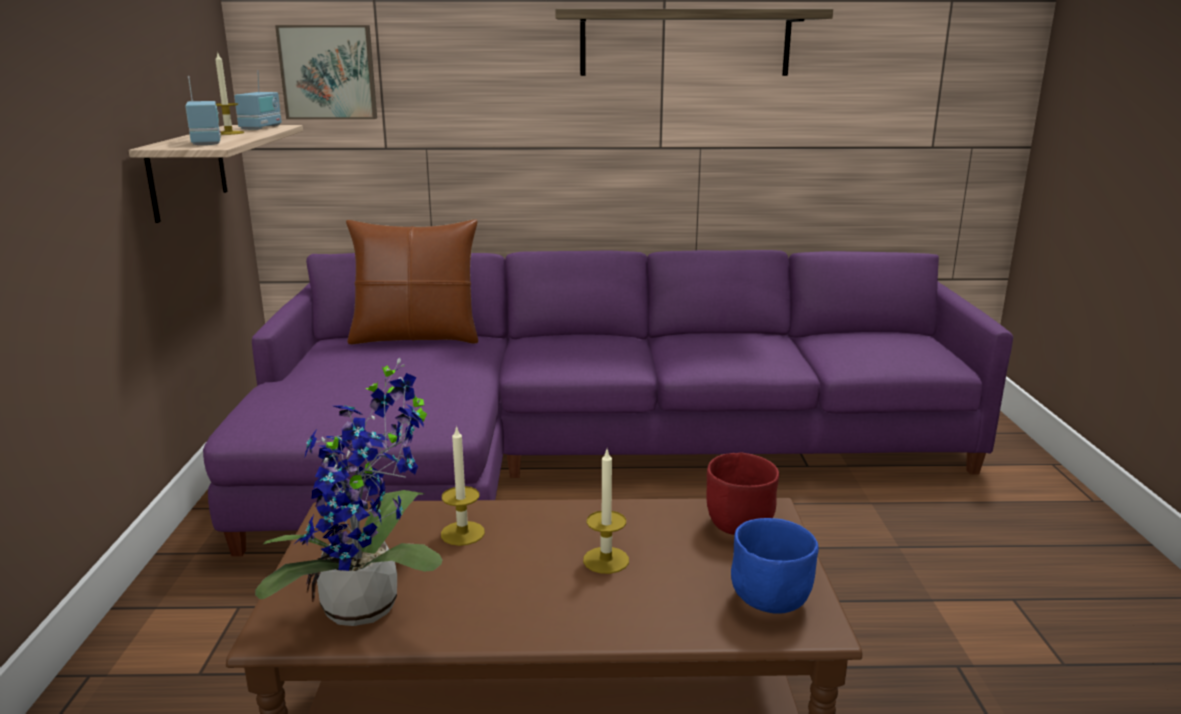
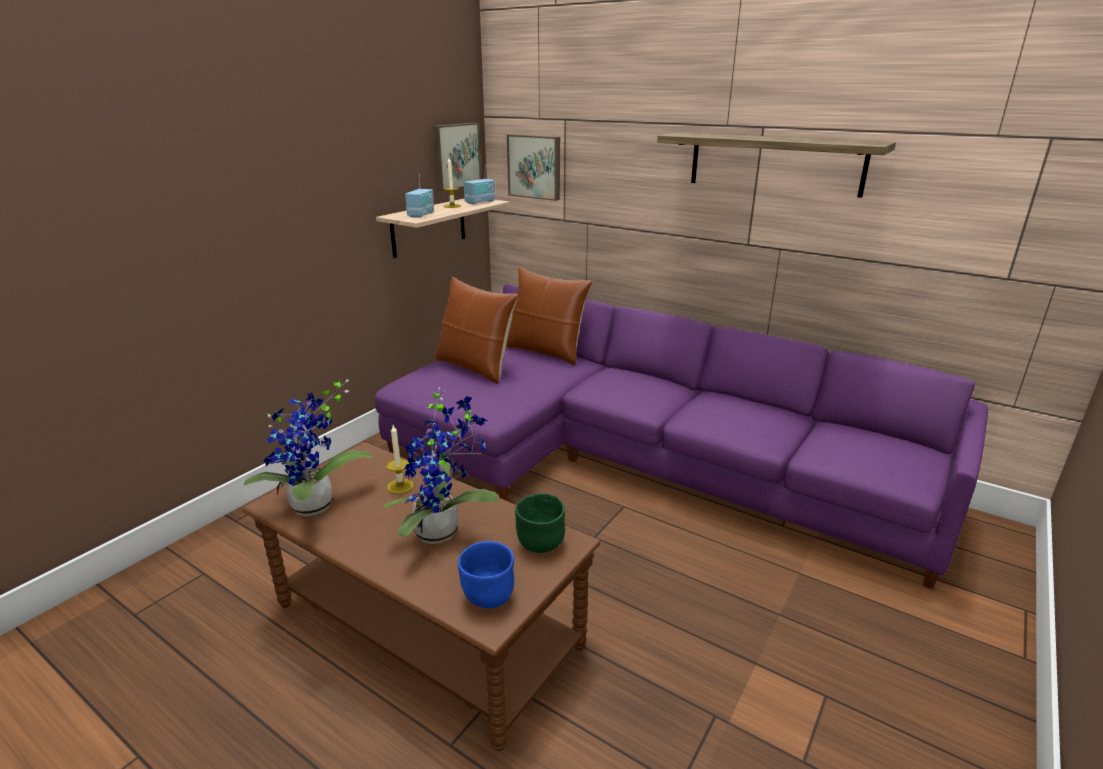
camera: 35 degrees right, 5 degrees up
candle [583,450,629,574] -> potted plant [383,387,499,544]
red bowl [707,452,779,535] -> green bowl [515,493,565,553]
none -> picture [433,123,482,191]
none -> brown pillow [435,277,518,384]

